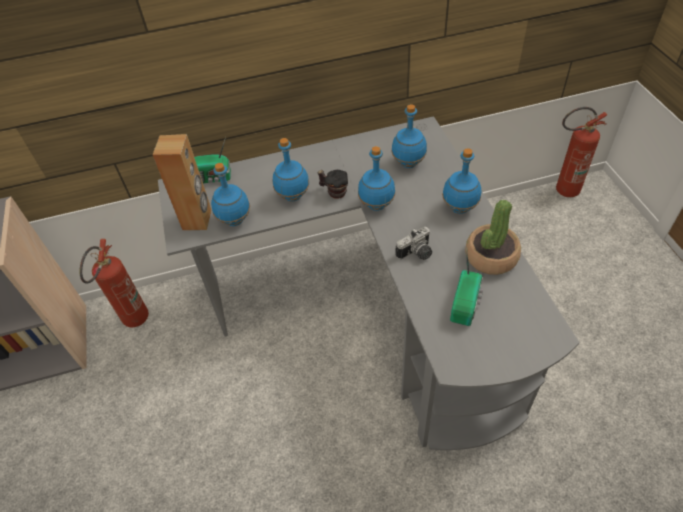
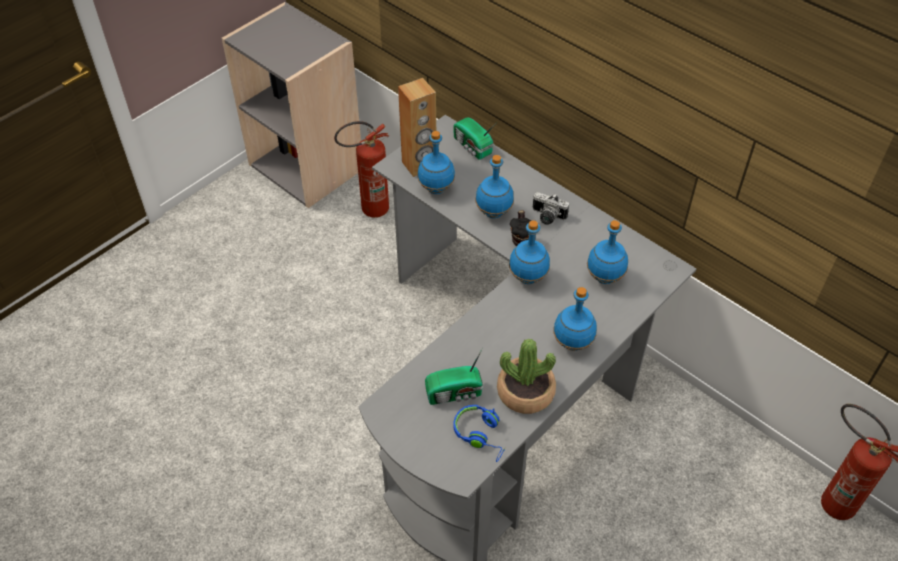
camera: 55 degrees right, 0 degrees up
camera [395,227,432,260] -> camera moved to [533,192,569,225]
none -> blue headphones [453,405,505,462]

